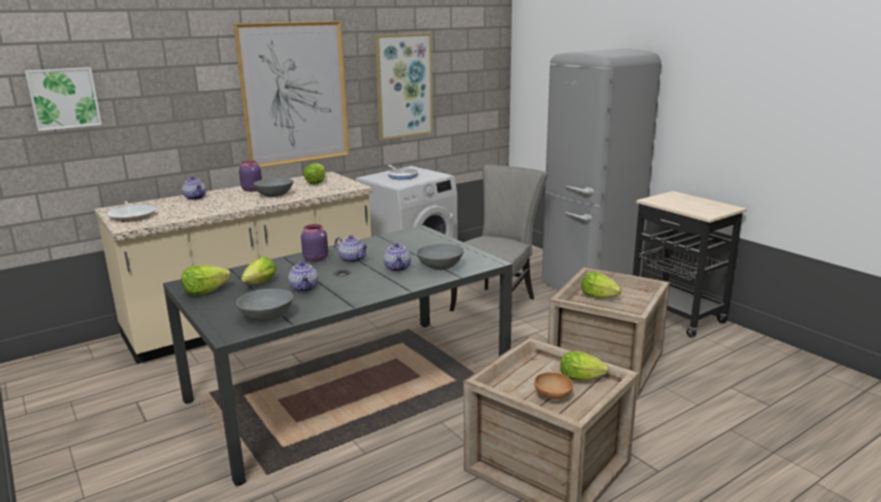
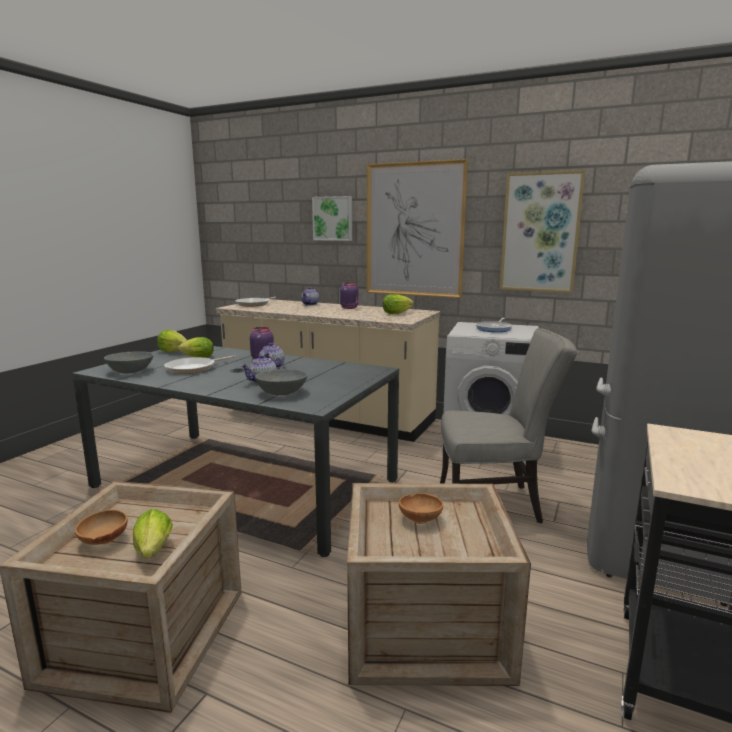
camera: 60 degrees right, 5 degrees down
picture [25,67,102,131] -> picture moved to [312,196,352,241]
grey bowl [254,178,293,197] -> none
teapot [288,261,318,293] -> frying pan [164,356,235,374]
lettuce [581,272,622,298] -> brown bowl [399,493,443,524]

